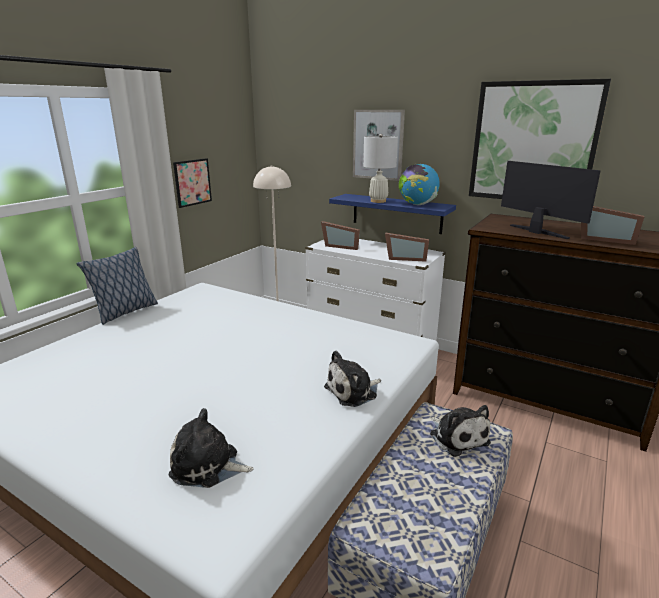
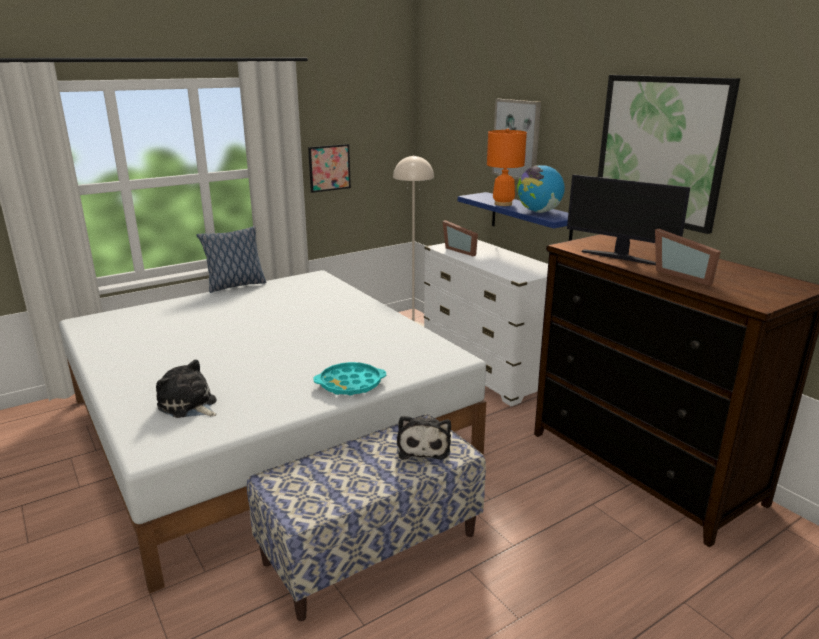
camera: 25 degrees right, 0 degrees up
plush toy [324,351,381,407] -> turquoise tray [313,362,386,396]
white table lamp [363,134,398,203] -> orange table lamp [487,128,527,206]
picture frame [385,232,429,262] -> none
monitor [501,161,601,239] -> monitor turned 135 degrees clockwise [567,174,690,265]

